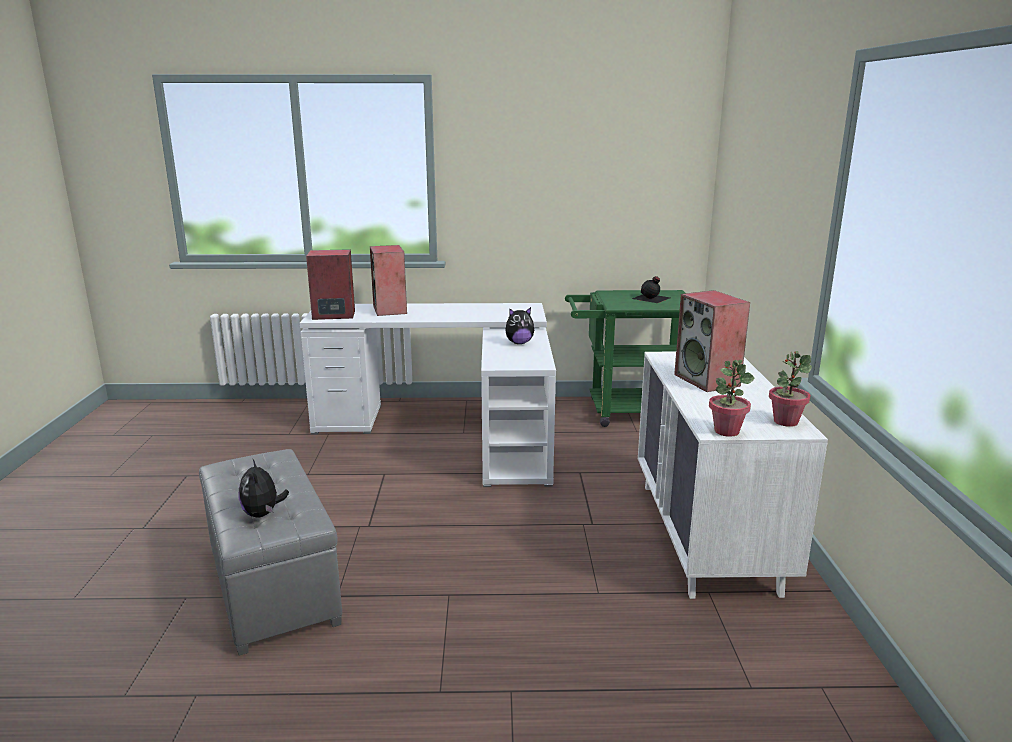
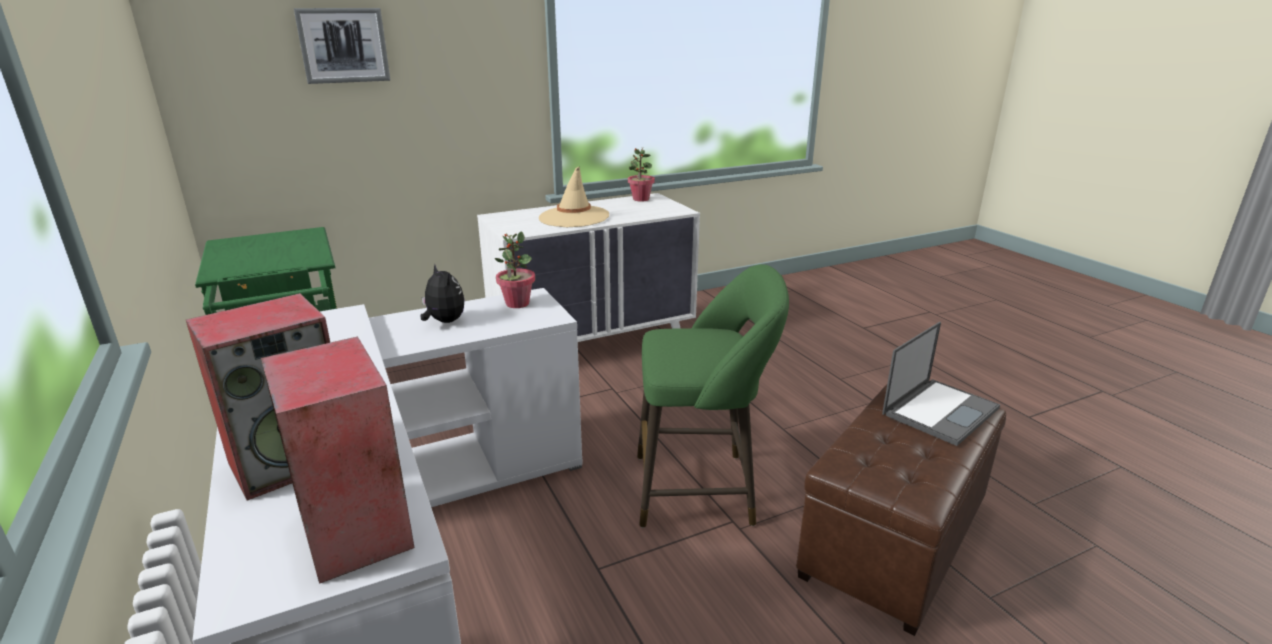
camera: 115 degrees left, 5 degrees up
grey ottoman [199,449,342,656] -> brown ottoman [796,384,1006,636]
plush toy [239,458,289,518] -> laptop [882,322,1000,446]
black bottle [632,276,670,303] -> none
speaker [674,290,750,392] -> beige hat [539,167,609,227]
potted plant [709,360,754,437] -> potted plant moved to [495,231,535,308]
none -> picture [294,8,391,84]
none -> green stool [637,264,789,528]

